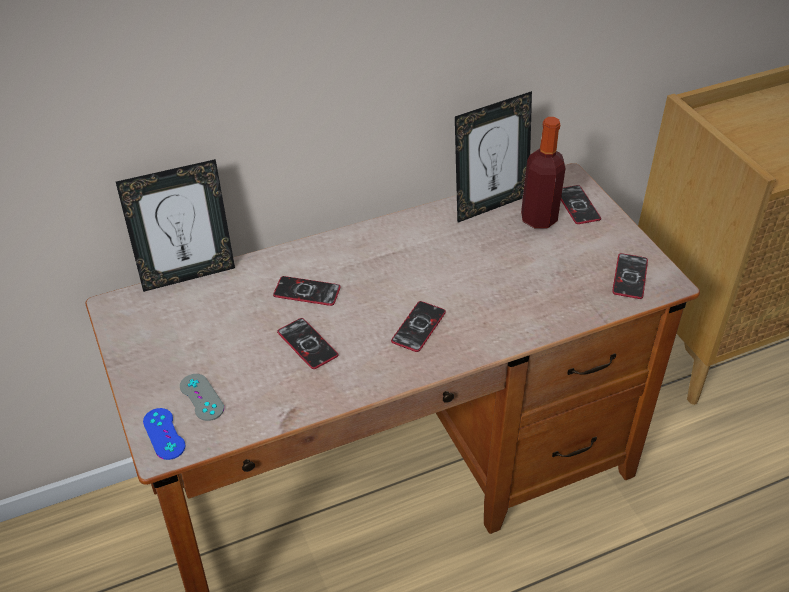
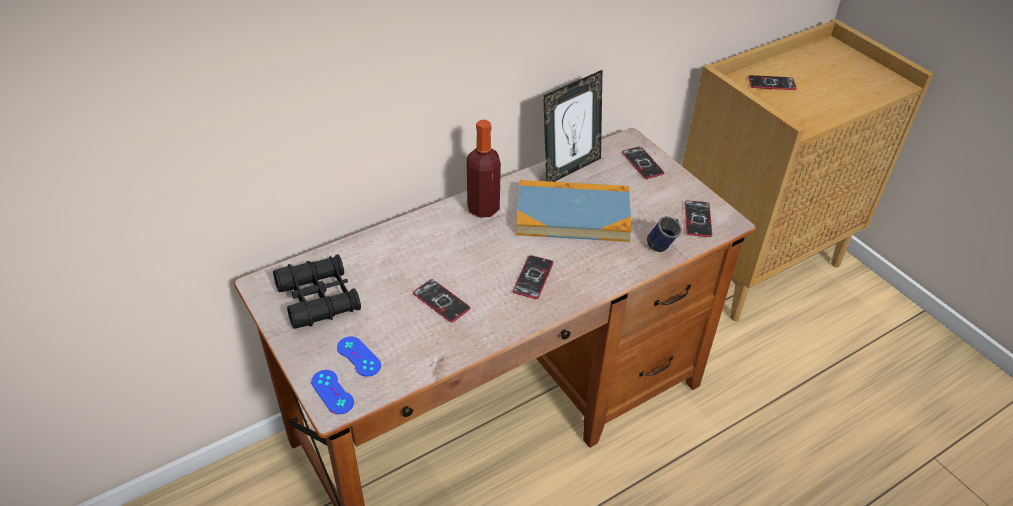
camera: 10 degrees left, 0 degrees up
picture frame [116,159,235,292] -> none
grey game controller [180,374,224,421] -> blue game controller [337,336,381,377]
phone [273,276,341,306] -> phone moved to [748,75,797,90]
bottle [521,117,566,228] -> bottle moved to [467,120,501,218]
none -> black binoculars [273,255,361,329]
none -> book [516,180,632,242]
none -> blue mug [647,216,682,252]

